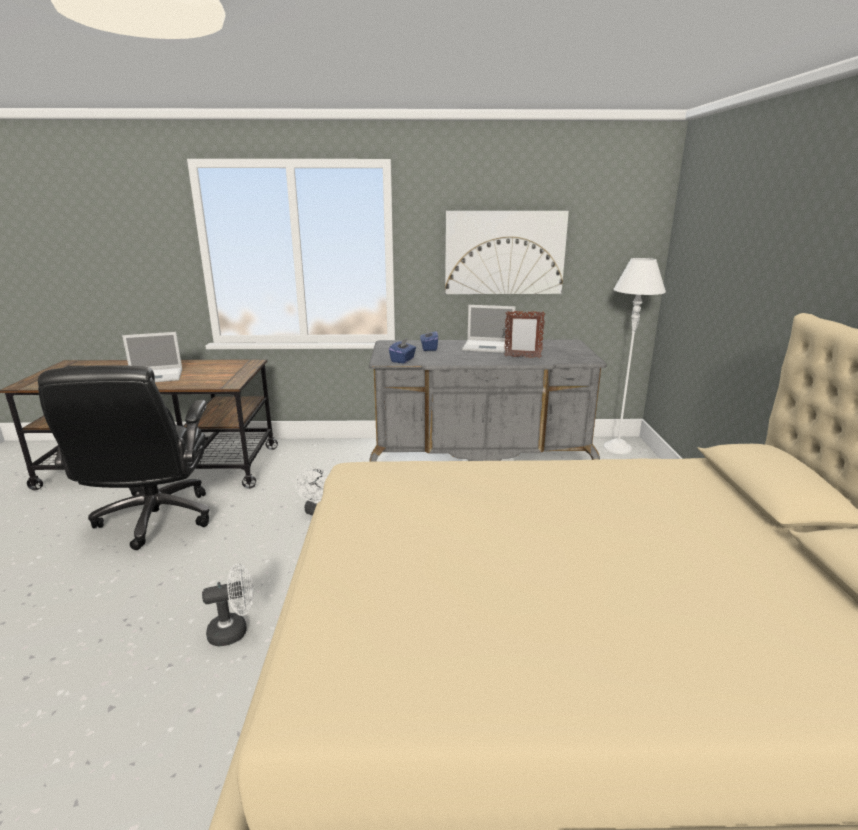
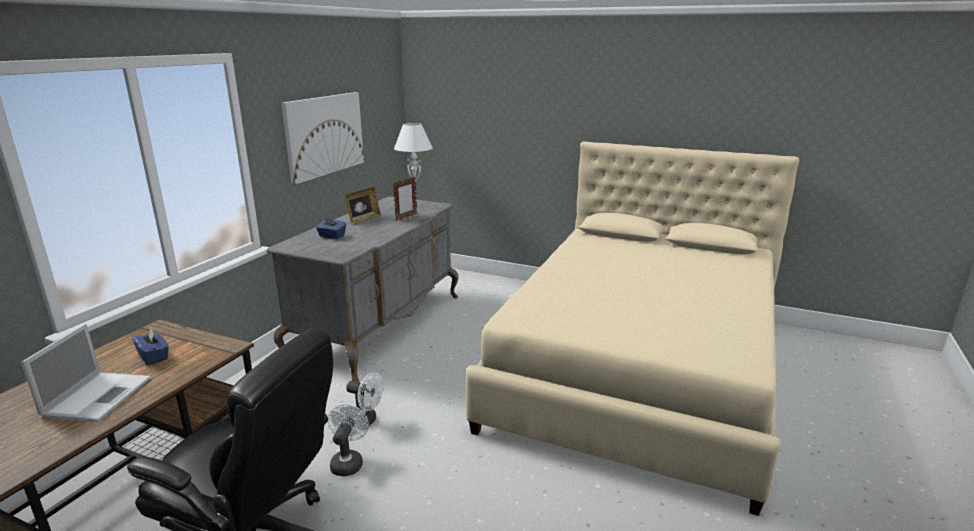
camera: 65 degrees left, 0 degrees up
white fan [202,563,254,647] -> white fan moved to [328,404,369,476]
blue tissue box [389,338,416,363] -> blue tissue box moved to [132,327,169,365]
laptop [462,305,516,353] -> picture frame [345,187,381,224]

